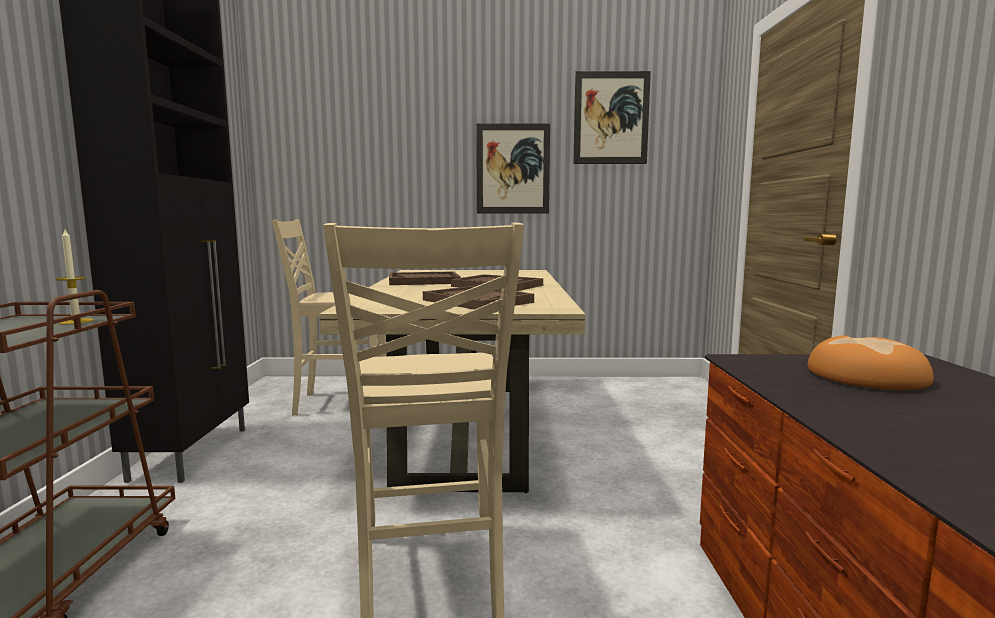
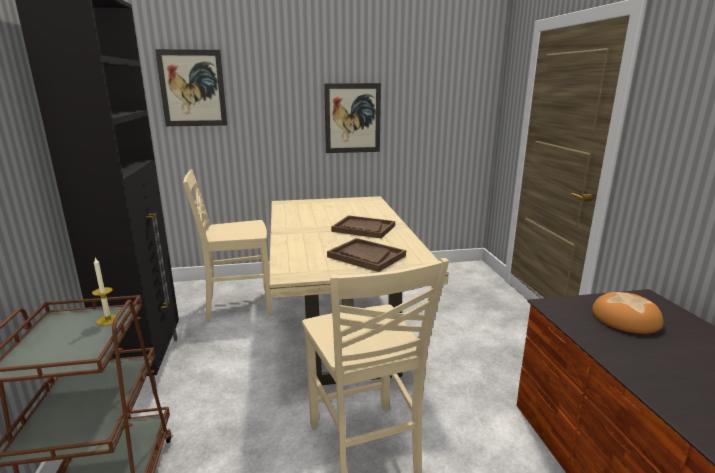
camera: 10 degrees left, 10 degrees up
brown tray [389,271,461,285] -> none
picture [573,71,651,164] -> picture moved to [155,49,227,126]

